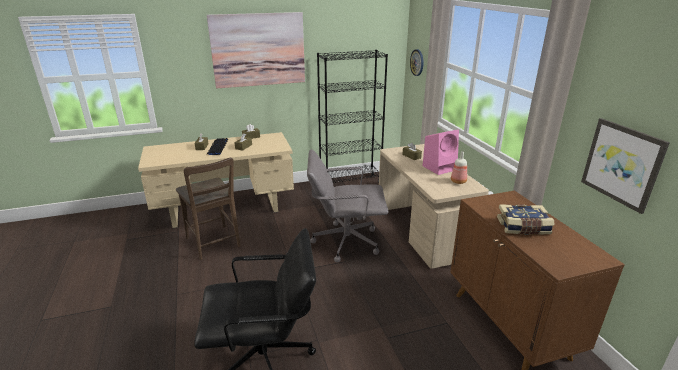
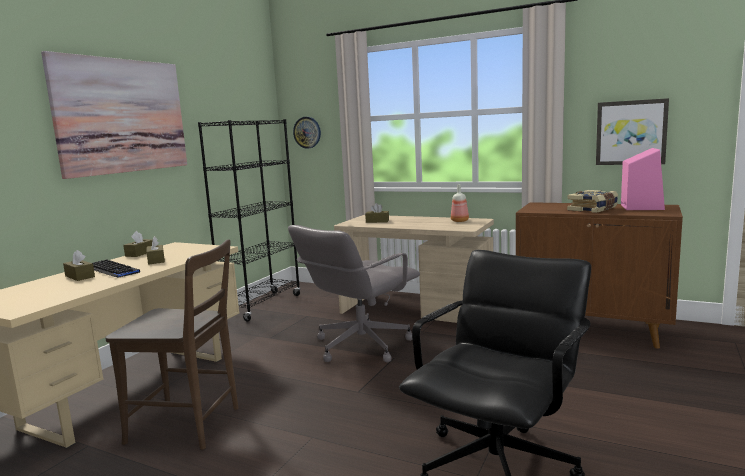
camera: 45 degrees left, 15 degrees down
pink speaker [423,129,459,175] -> pink speaker moved to [621,148,665,210]

